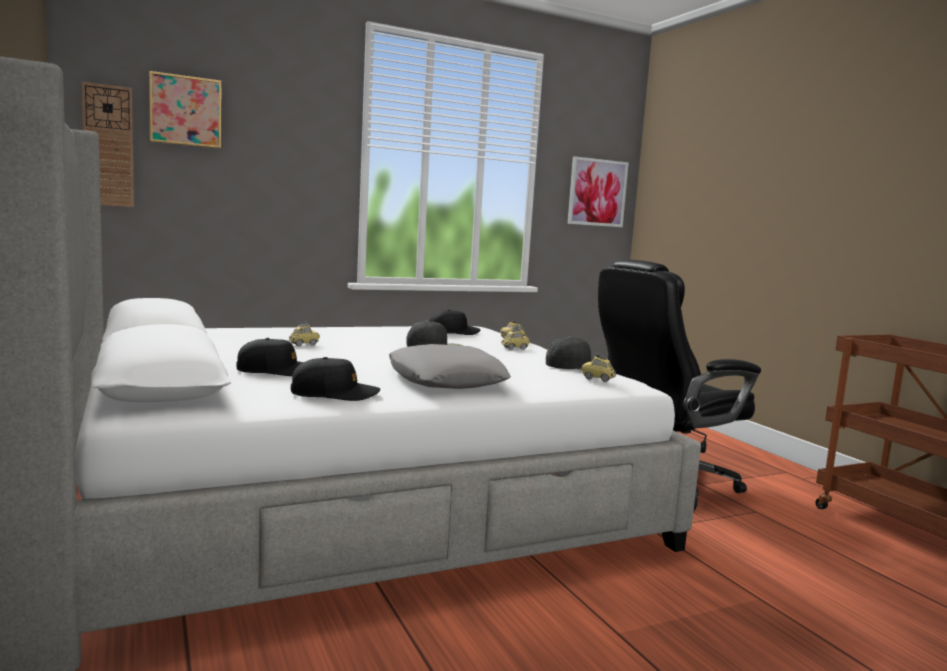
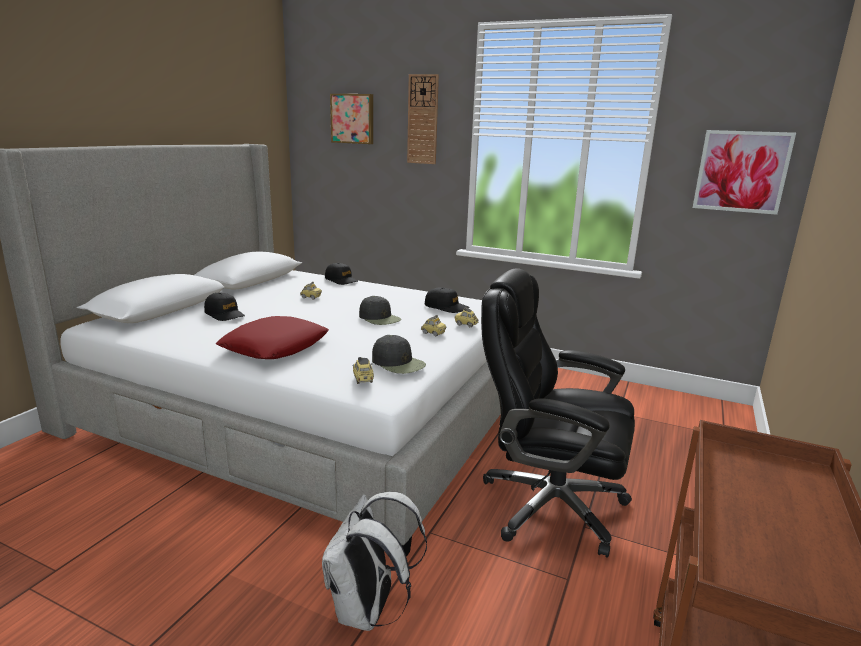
camera: 50 degrees right, 10 degrees up
wall clock [82,82,134,207] -> wall clock moved to [407,74,439,164]
black cap [291,357,380,401] -> black cap moved to [325,263,358,285]
grey pillow [389,344,511,389] -> red pillow [215,316,329,359]
none -> white backpack [322,492,427,631]

